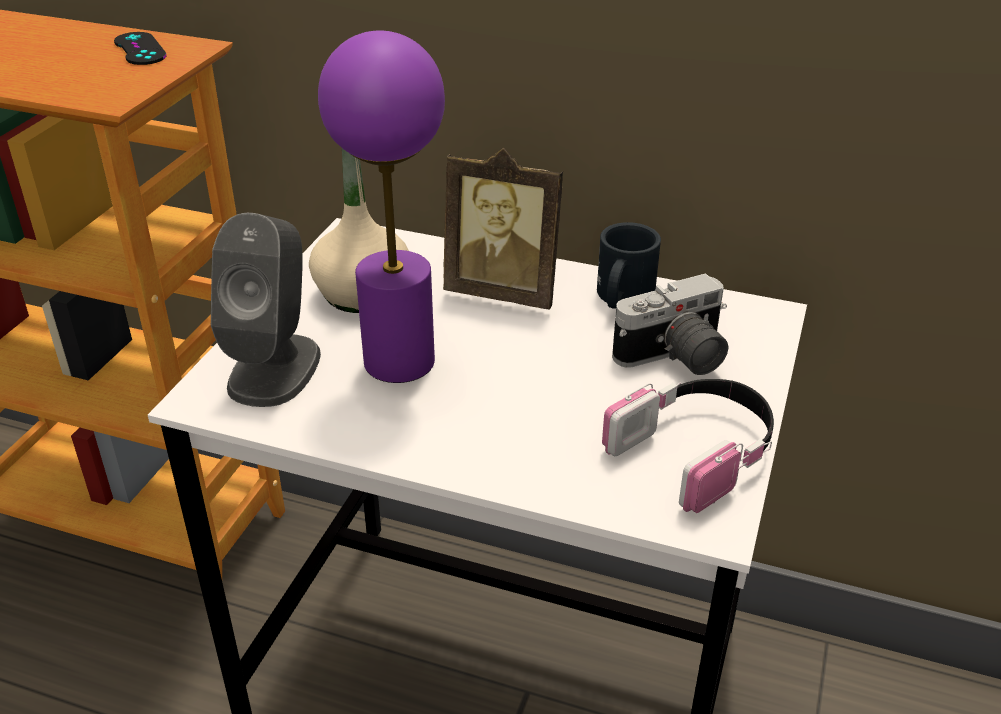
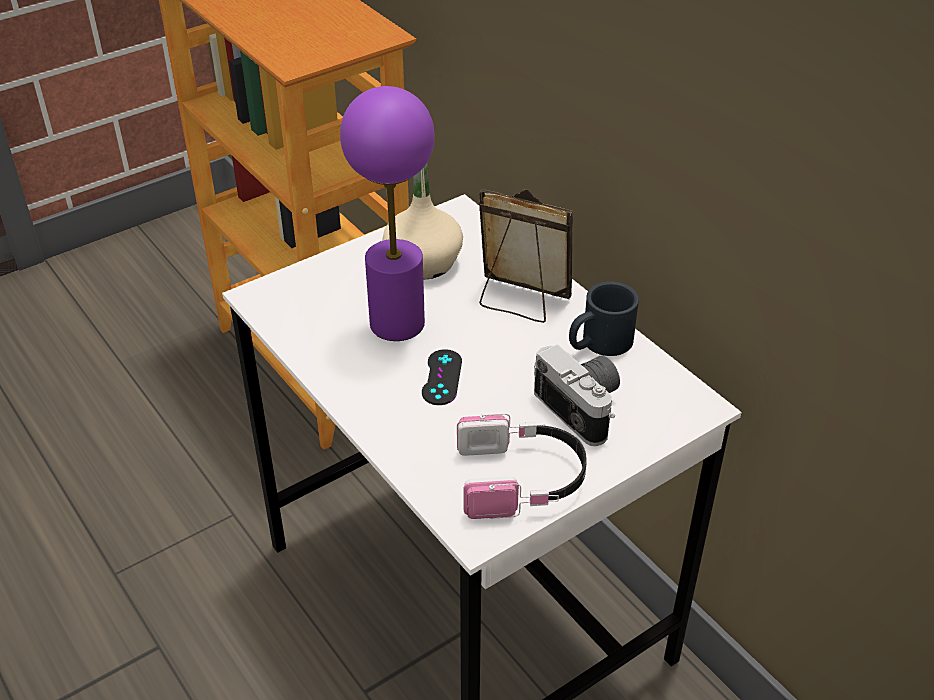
camera: 35 degrees right, 5 degrees up
black game controller [114,32,167,65] -> black game controller moved to [422,349,462,405]
grey speaker [211,213,321,407] -> none
picture frame [443,148,563,309] -> picture frame turned 150 degrees clockwise [479,189,573,323]
camera [612,273,728,375] -> camera turned 135 degrees counterclockwise [534,344,620,446]

